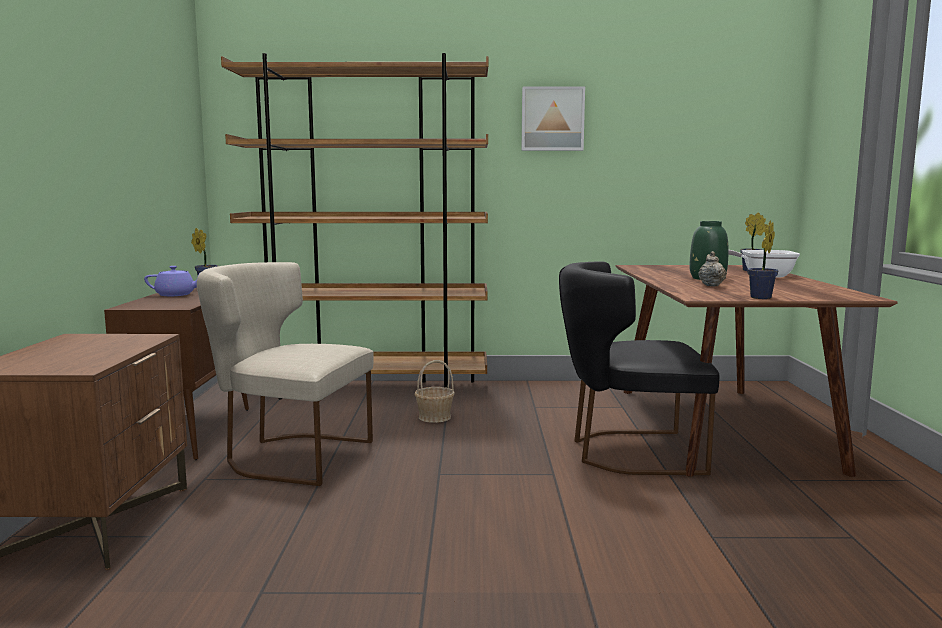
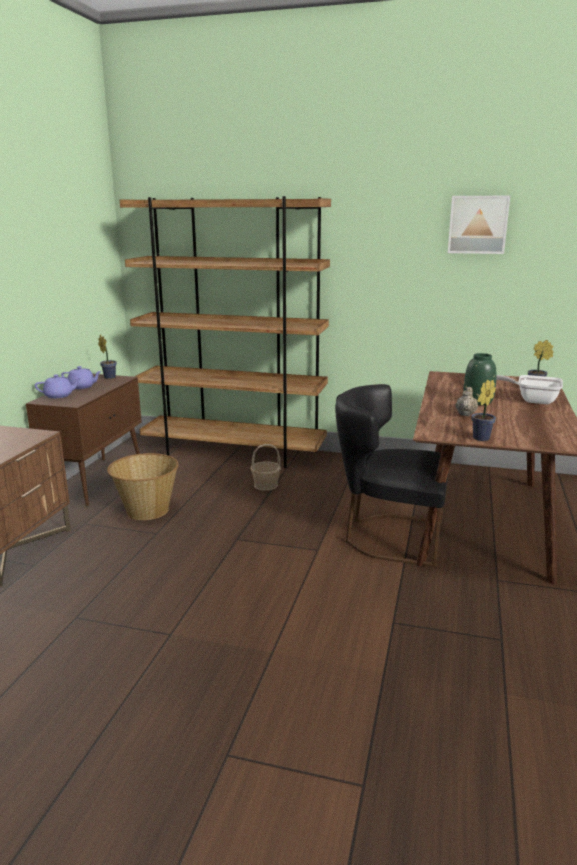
camera: 15 degrees right, 10 degrees up
beige chair [197,262,374,486] -> basket [107,453,179,520]
picture [522,87,585,151] -> picture moved to [448,196,510,254]
none -> purple teapot [35,374,81,398]

